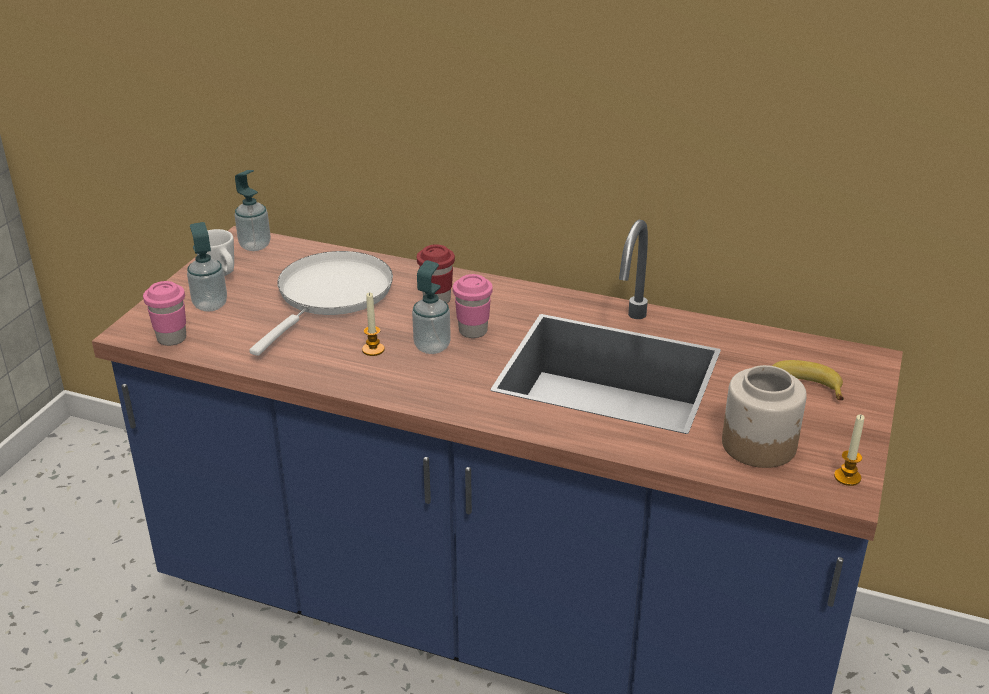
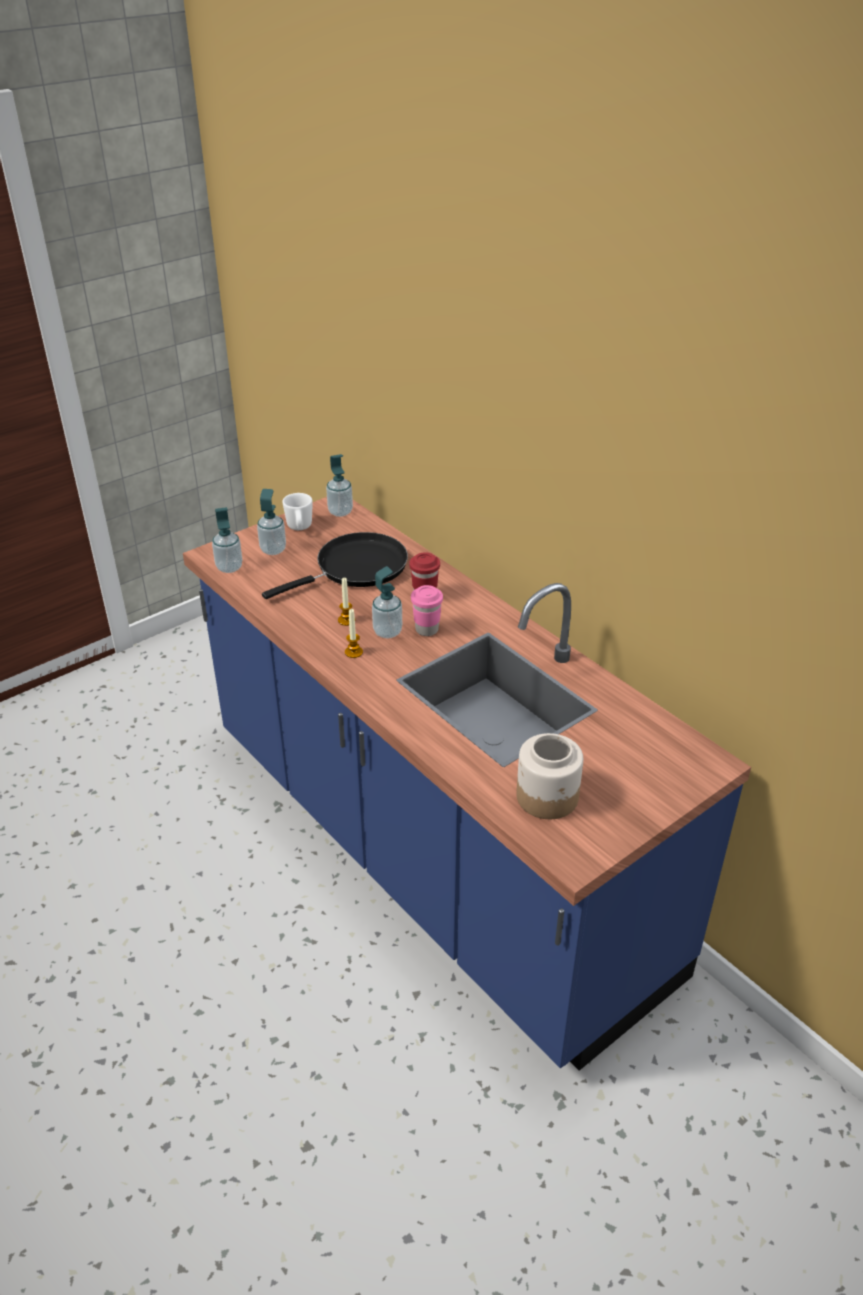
camera: 30 degrees right, 5 degrees up
pink cup [143,281,186,346] -> soap dispenser [212,507,242,573]
white frying pan [249,251,393,356] -> black frying pan [262,532,408,599]
banana [772,360,844,400] -> none
candle [834,415,864,486] -> candle moved to [345,609,363,658]

